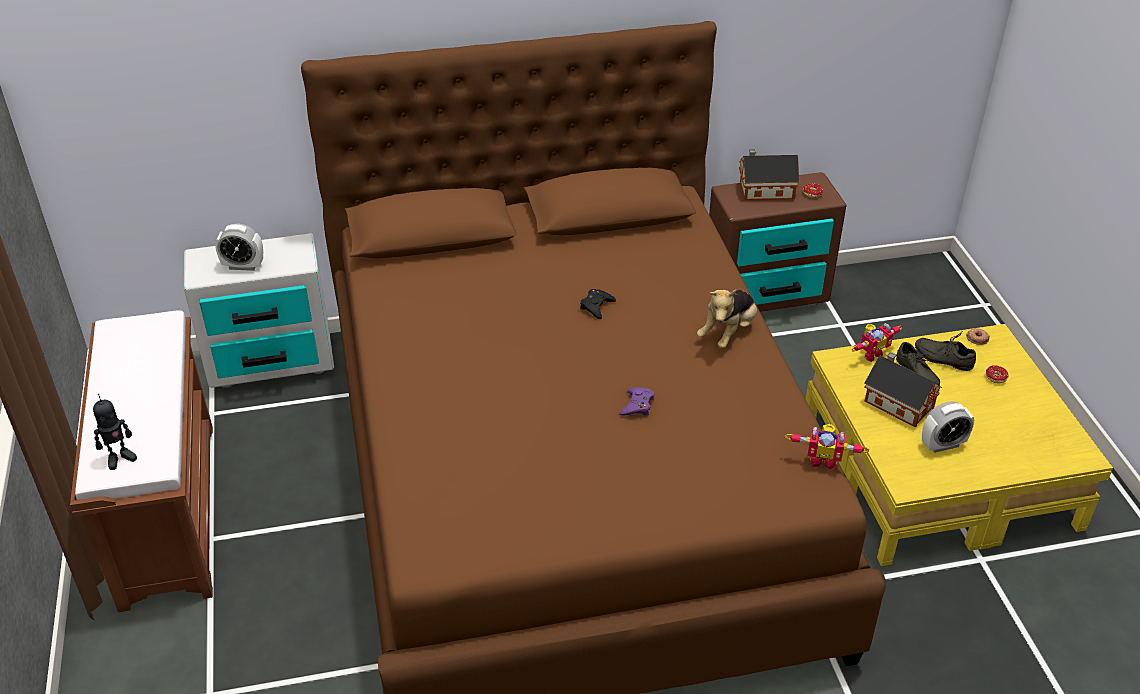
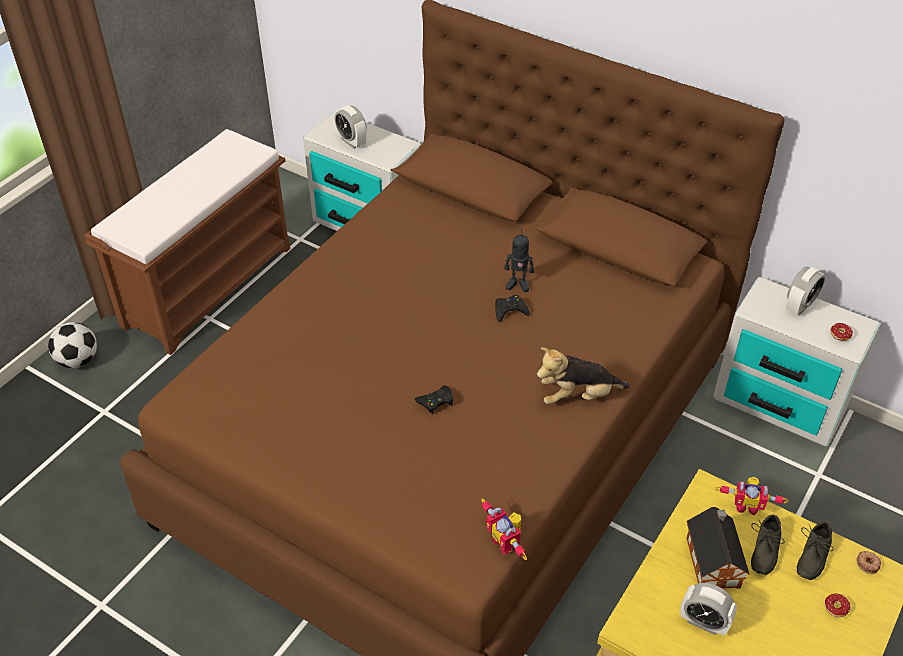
camera: 45 degrees right, 5 degrees up
toy robot [93,394,137,470] -> toy robot moved to [504,229,534,292]
purple game controller [619,387,654,415] -> black game controller [415,385,453,414]
brown nightstand [709,172,846,312] -> white nightstand [713,277,881,447]
toy house [739,149,799,200] -> alarm clock [786,267,825,315]
grey shoe [915,331,976,371] -> grey shoe turned 135 degrees counterclockwise [797,522,834,580]
none -> football [48,322,97,368]

